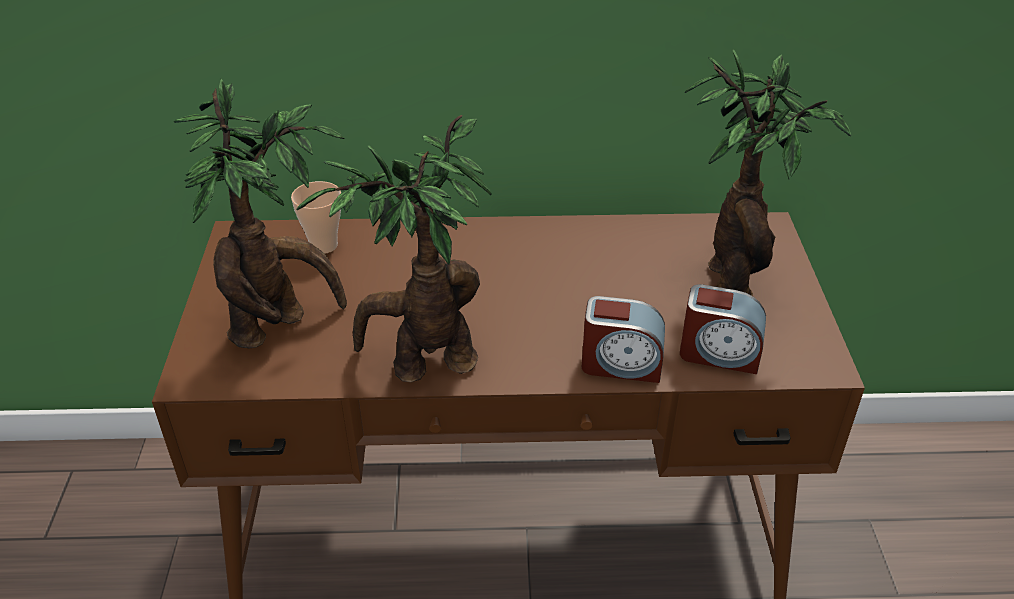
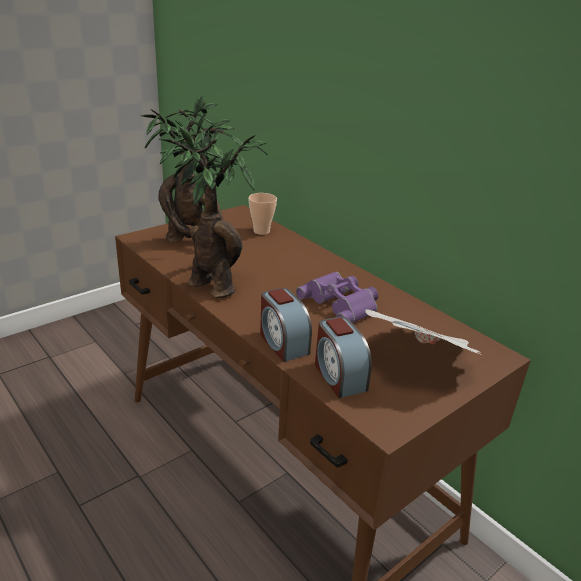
camera: 50 degrees right, 10 degrees down
potted plant [685,49,852,296] -> newspaper [365,309,480,354]
none -> purple binoculars [296,272,378,323]

